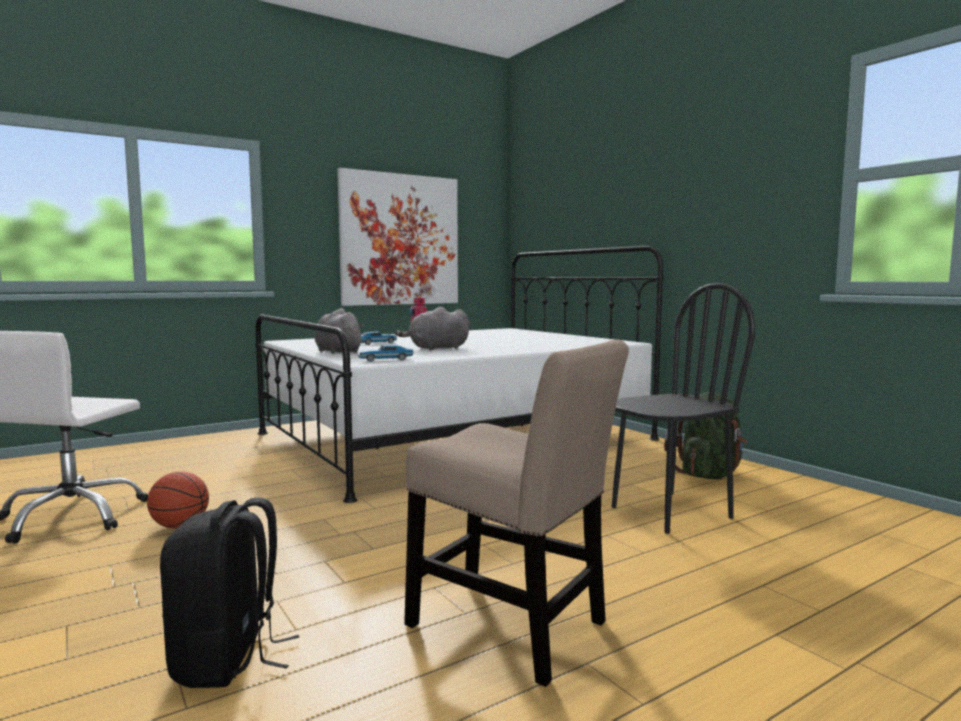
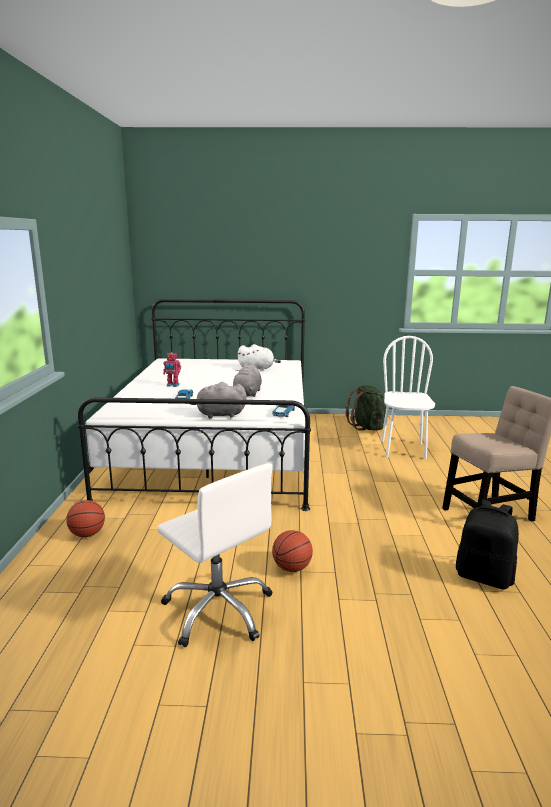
camera: 55 degrees left, 10 degrees up
picture [337,168,458,306] -> none
black chair [612,283,755,534] -> white chair [382,336,435,460]
none -> basketball [66,500,105,537]
none -> white plush toy [238,344,281,370]

